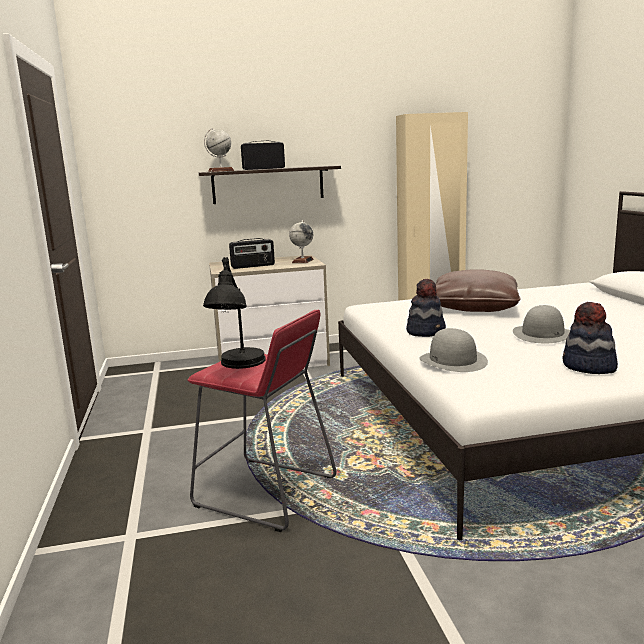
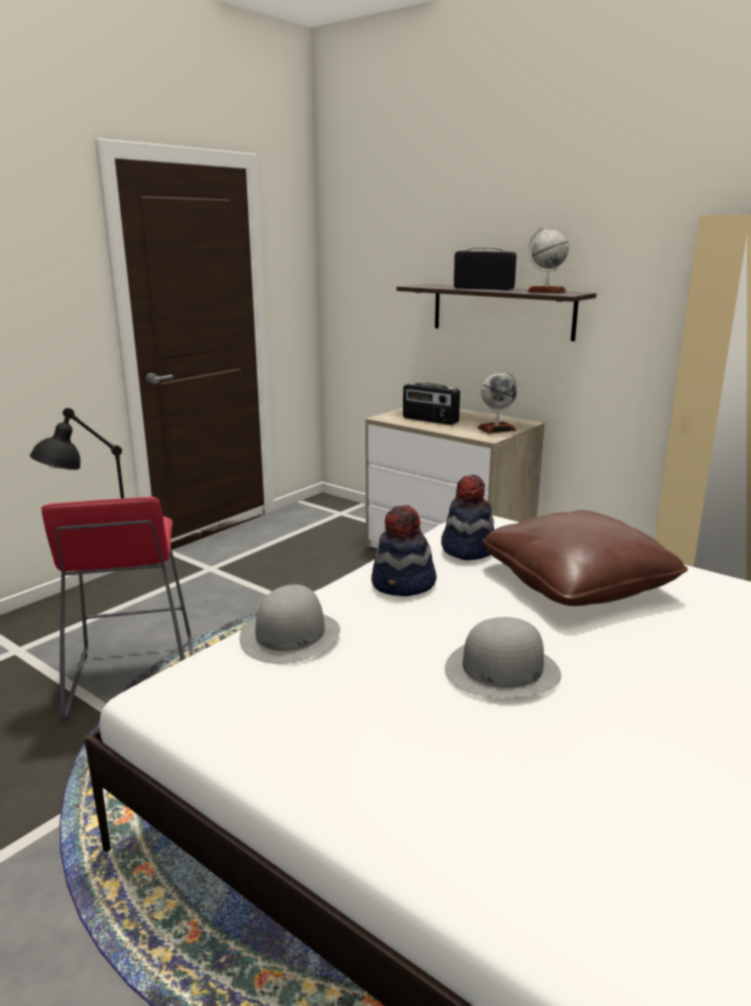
camera: 50 degrees right, 5 degrees up
globe [204,128,234,172] -> globe moved to [527,227,569,294]
hat [562,302,618,374] -> hat moved to [441,475,494,560]

